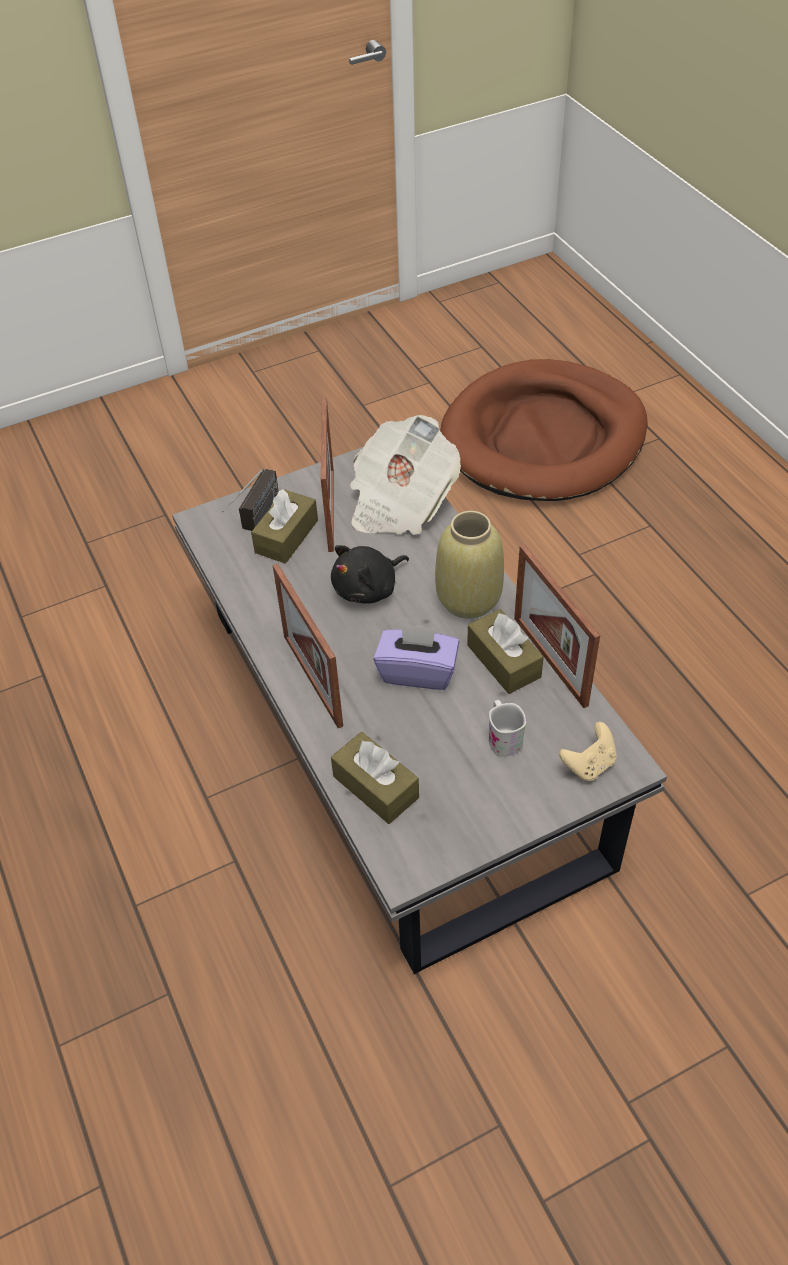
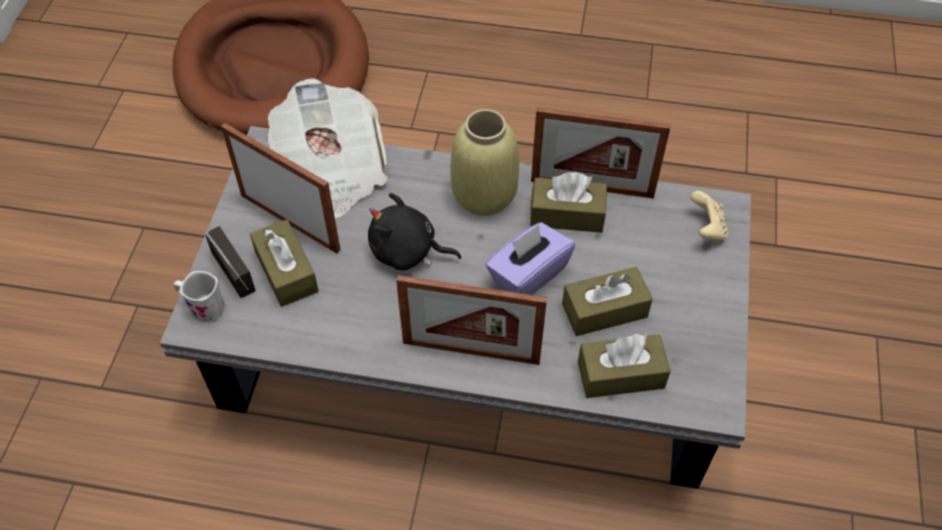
camera: 55 degrees left, 5 degrees up
black plush toy [331,545,409,604] -> black plush toy turned 105 degrees clockwise [368,193,461,270]
white mug [489,700,526,756] -> white mug moved to [174,271,225,322]
none -> brown tissue box [562,267,653,336]

